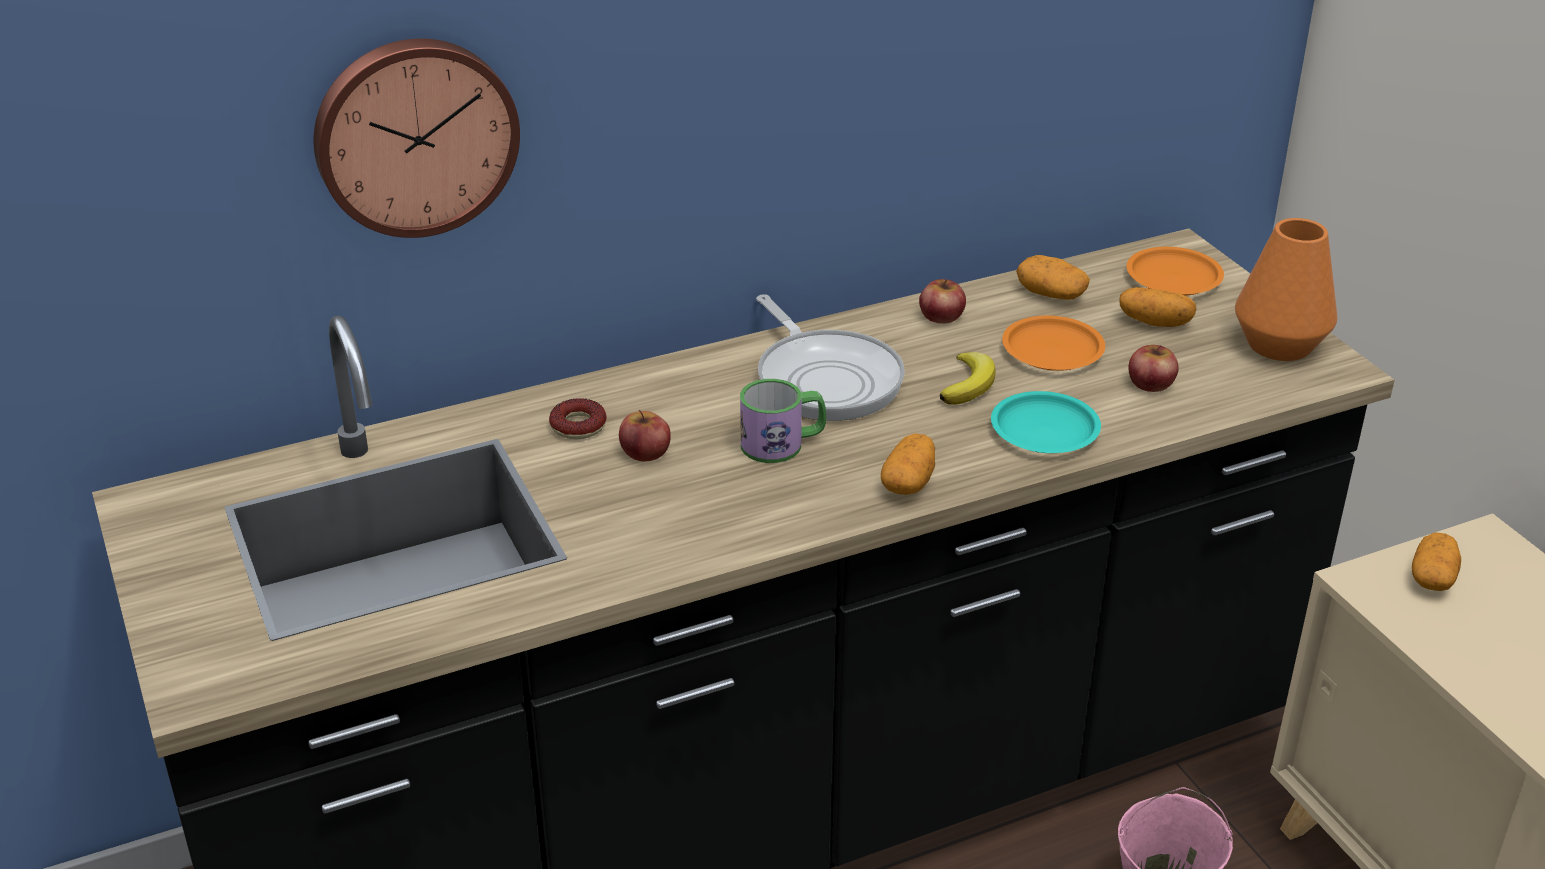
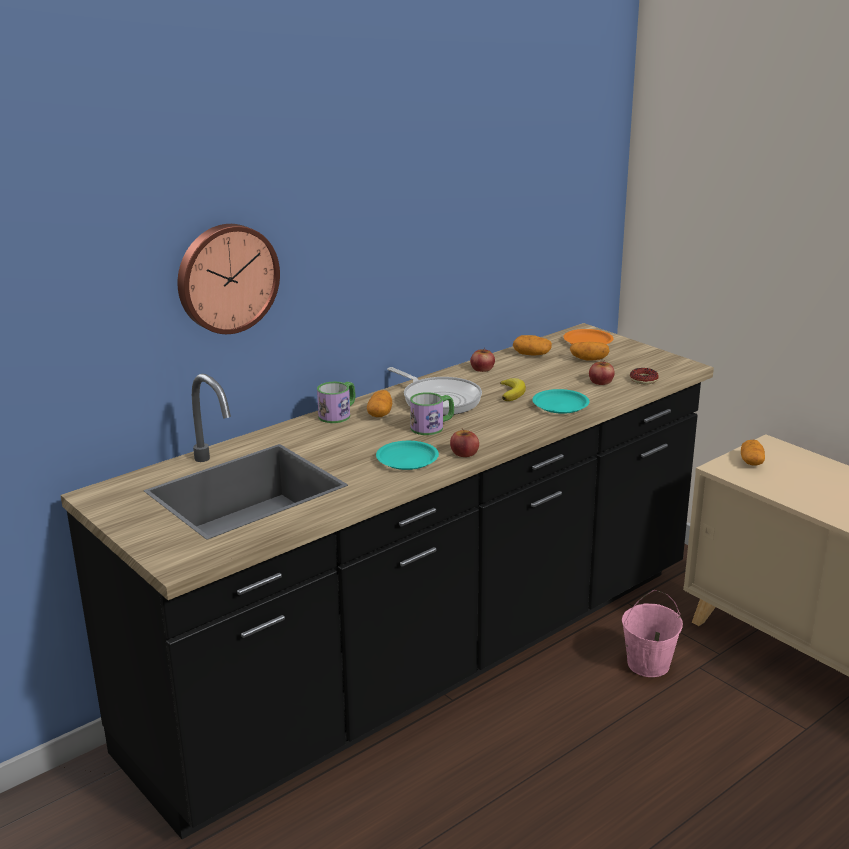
camera: 15 degrees left, 10 degrees down
donut [549,398,606,439] -> donut moved to [630,368,659,384]
apple [619,410,671,461] -> apple moved to [450,428,479,457]
potato [881,433,935,495] -> potato moved to [367,390,392,417]
orange plate [1002,316,1105,371] -> none
orange vase [1235,218,1337,361] -> none
none -> mug [317,382,355,423]
none -> turquoise plate [376,441,439,470]

